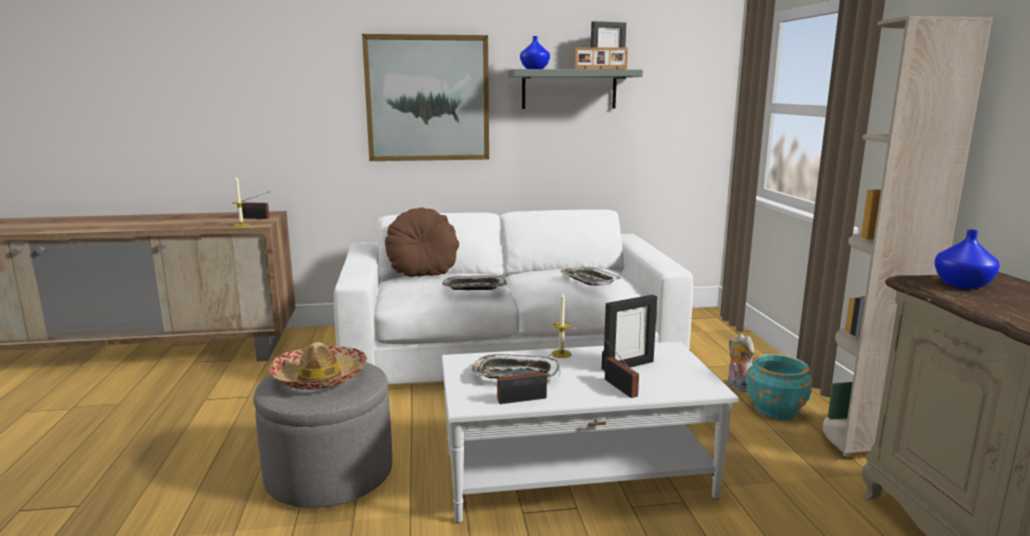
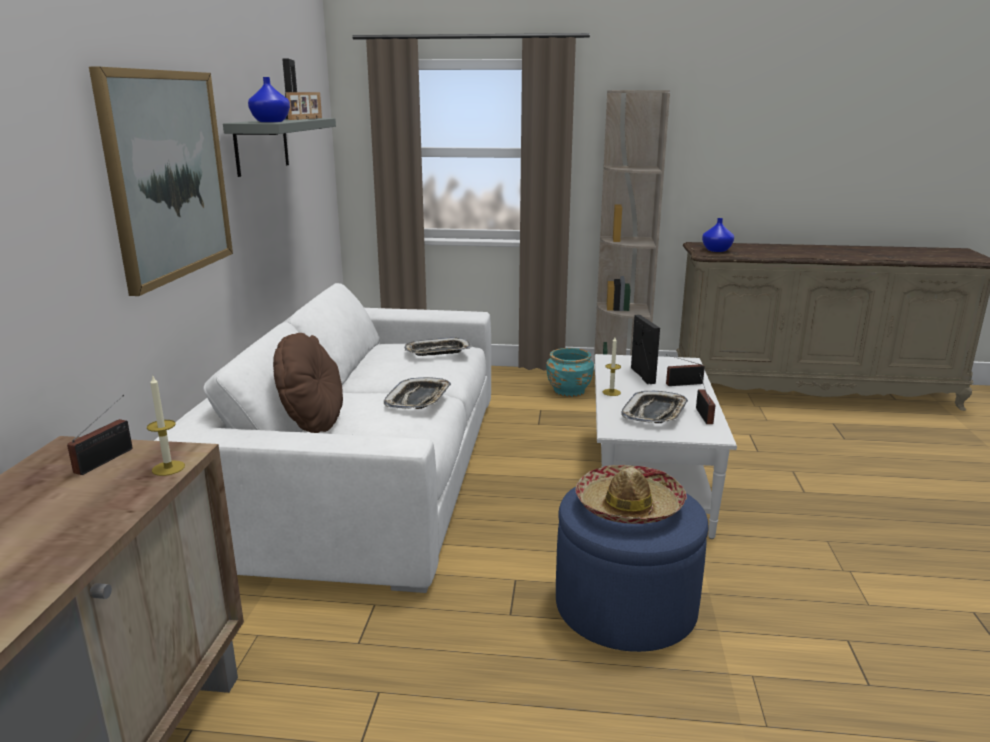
camera: 75 degrees left, 5 degrees up
grey ottoman [254,362,392,508] -> blue ottoman [556,487,708,652]
plush toy [728,334,754,392] -> none

